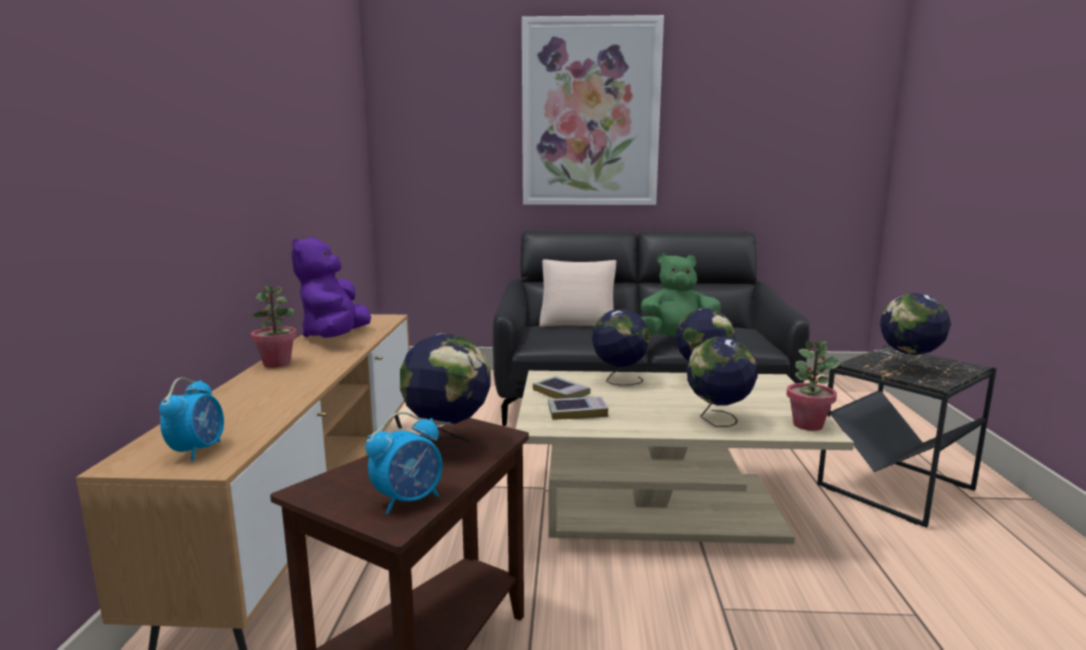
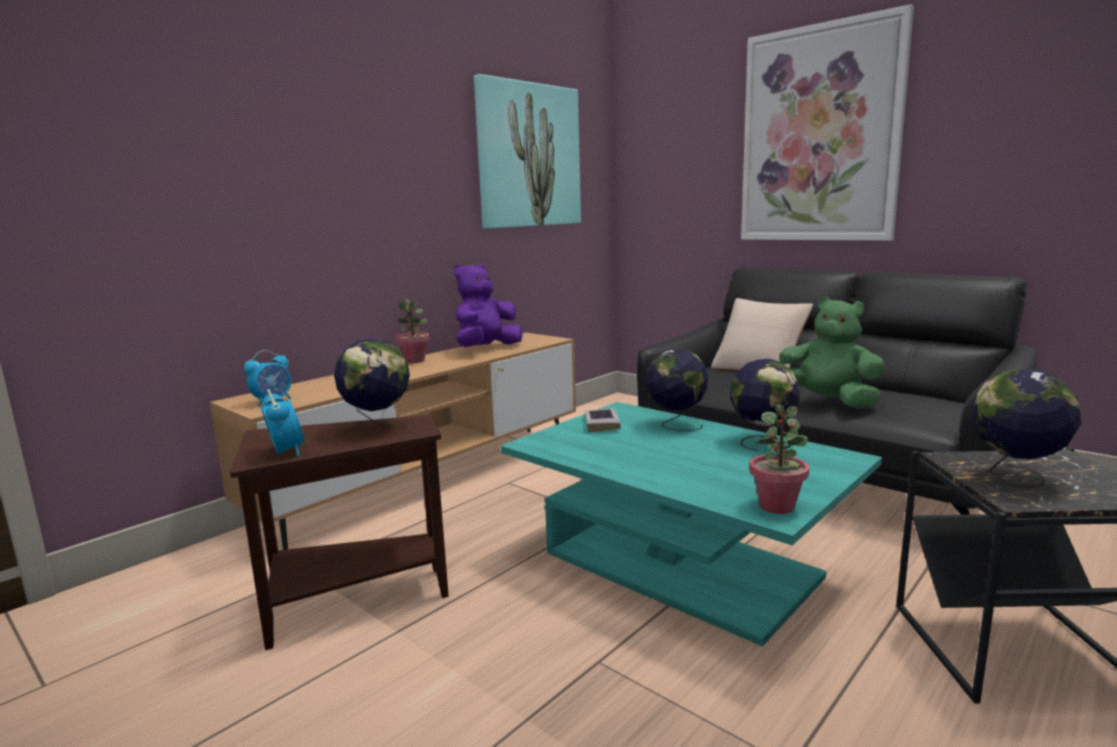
camera: 40 degrees right, 0 degrees up
alarm clock [366,412,443,515] -> alarm clock turned 120 degrees counterclockwise [261,389,305,457]
beige coffee table [516,371,854,544] -> turquoise coffee table [501,402,882,646]
book [548,397,608,420] -> none
globe [686,337,758,427] -> none
none -> picture [474,74,581,229]

